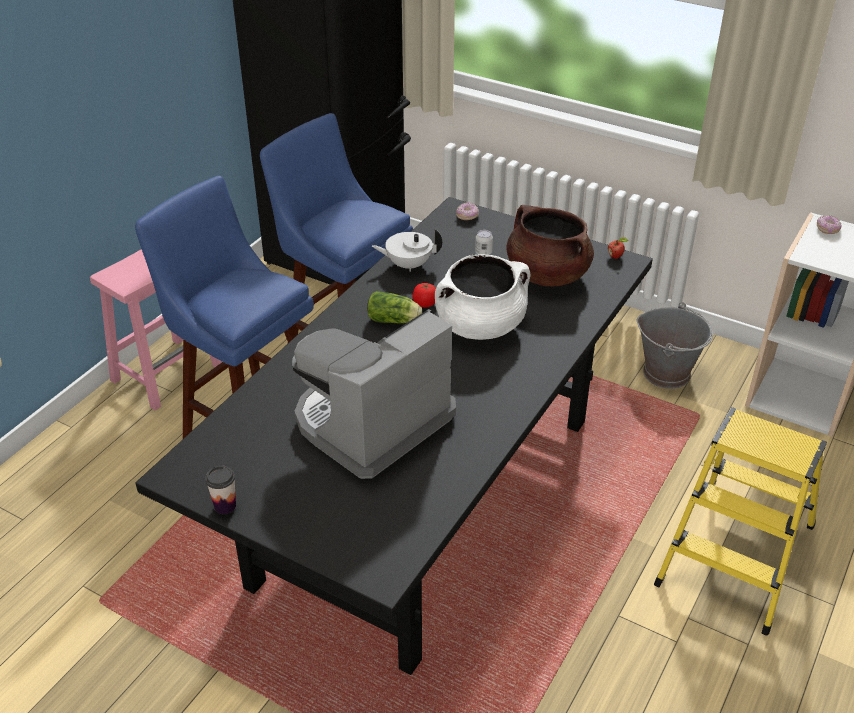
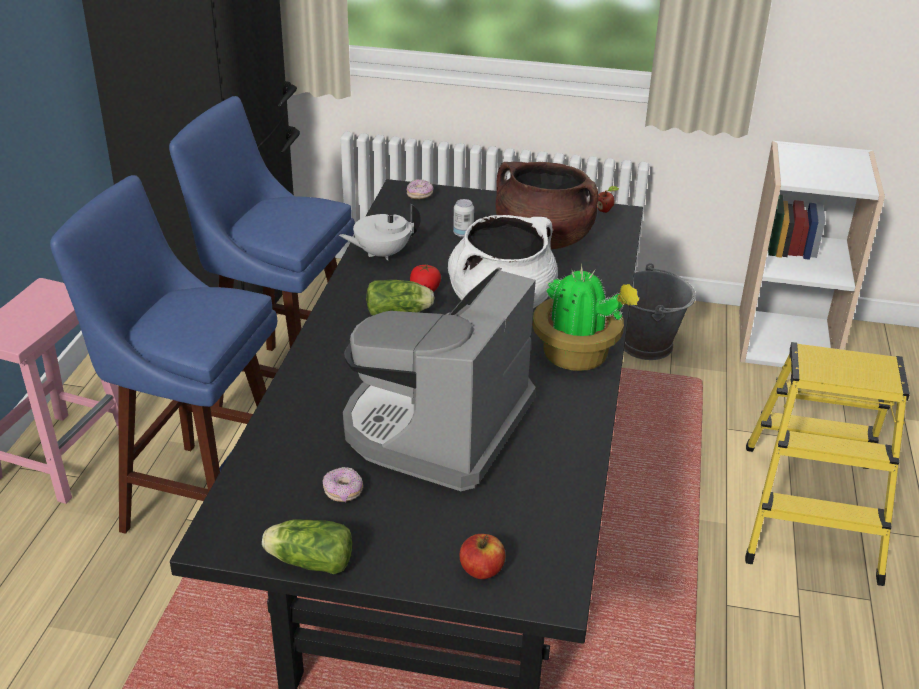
camera: 20 degrees left, 5 degrees down
cup [205,465,236,514] -> lettuce [262,519,353,574]
donut [817,215,842,234] -> donut moved to [323,467,363,502]
none -> apple [460,534,505,579]
none -> potted plant [532,265,639,371]

